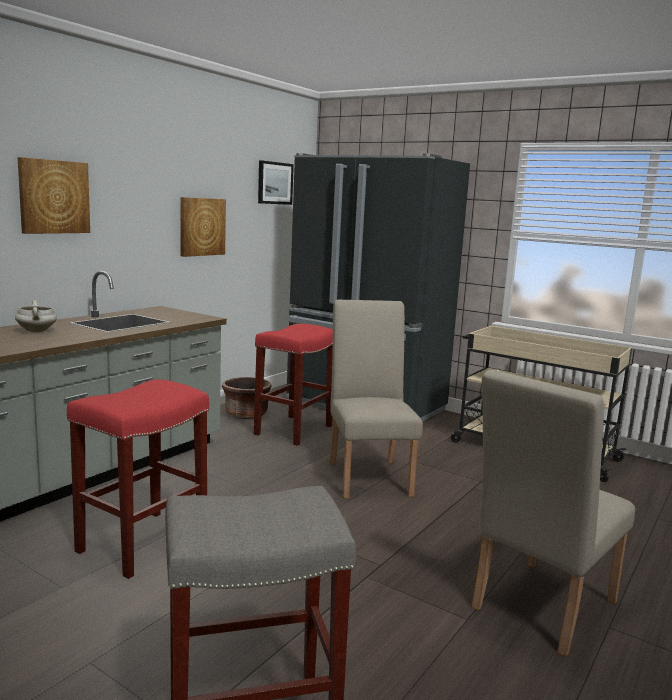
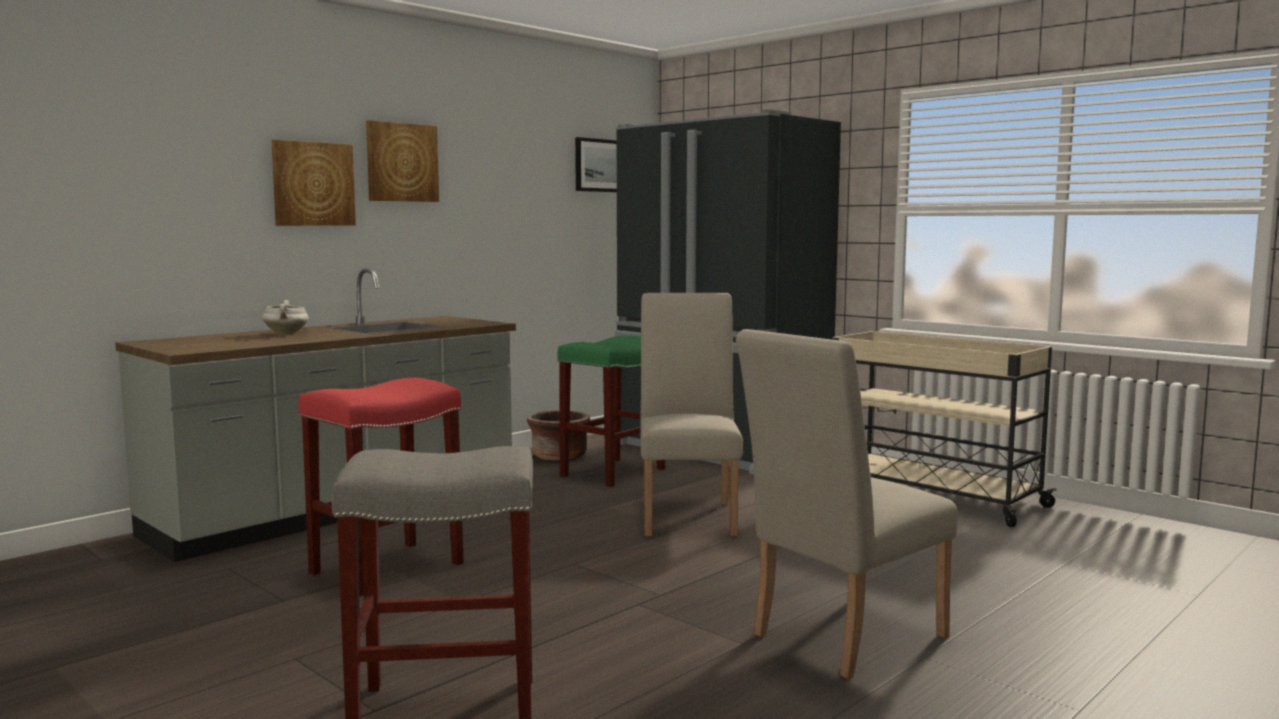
camera: 10 degrees right, 5 degrees down
picture [180,197,226,257] -> picture moved to [366,120,439,202]
red stool [254,324,333,446] -> green stool [557,336,665,487]

